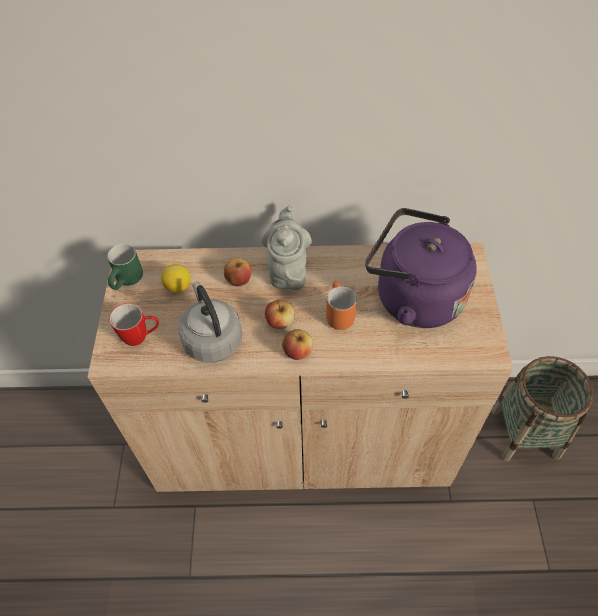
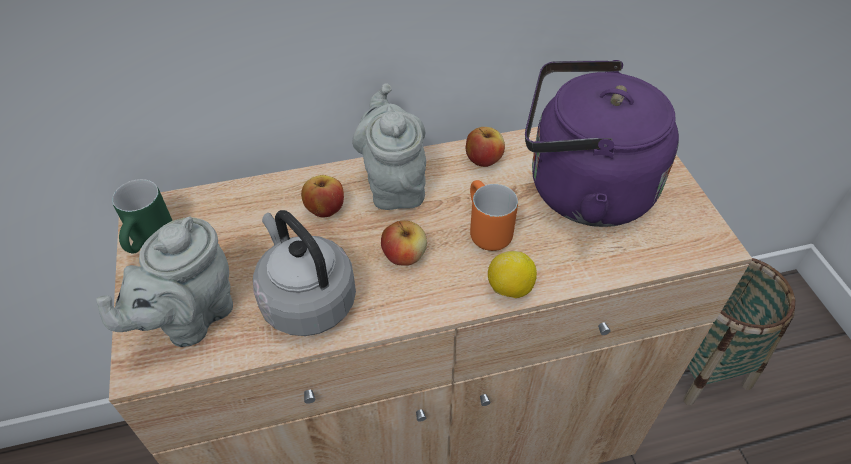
camera: 15 degrees left, 5 degrees down
mug [109,303,159,346] -> grey teapot [96,216,233,347]
lemon [161,264,191,293] -> lemon moved to [488,251,537,298]
apple [282,329,313,360] -> apple moved to [466,127,505,167]

